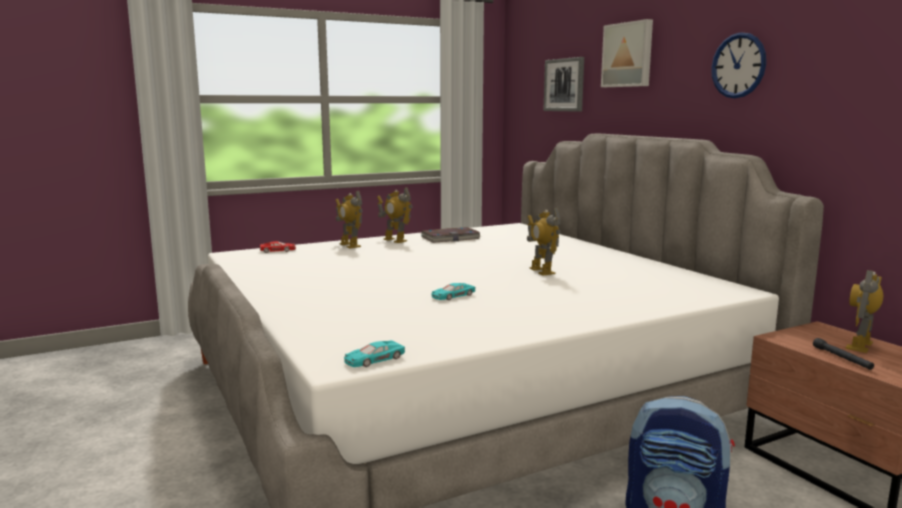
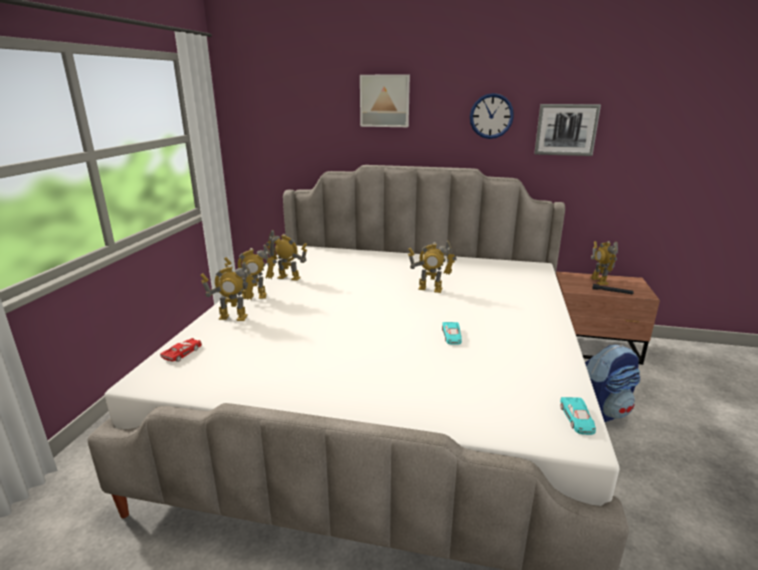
camera: 50 degrees left, 10 degrees up
book [421,227,481,243] -> toy robot [266,230,307,281]
picture [544,57,584,112] -> picture moved to [534,104,601,156]

